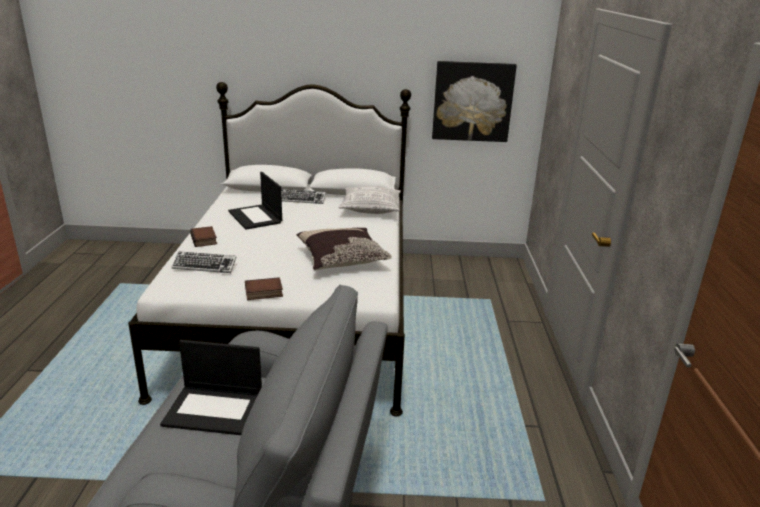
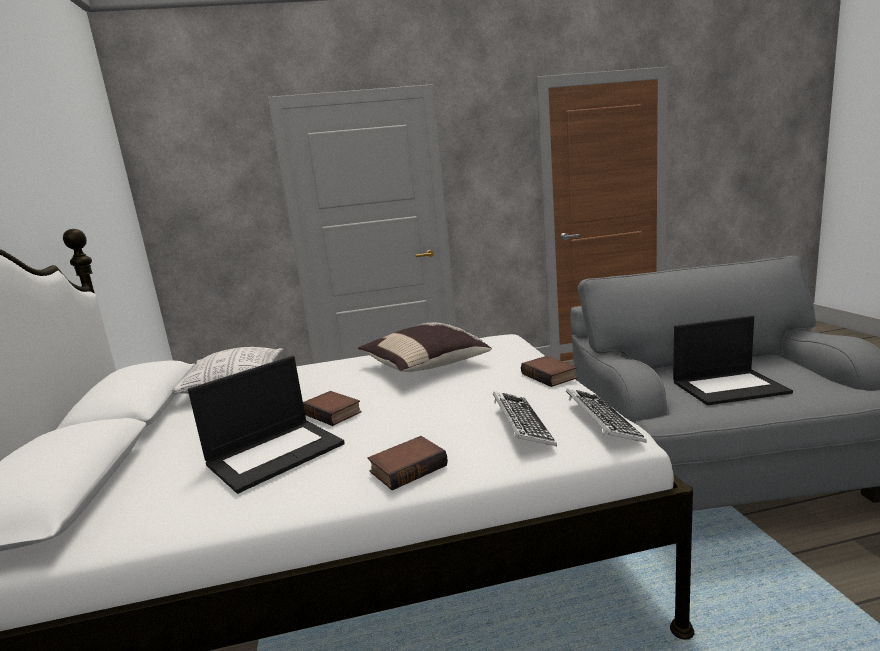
camera: 100 degrees left, 10 degrees down
laptop [160,340,262,435] -> laptop turned 90 degrees clockwise [673,316,793,405]
keyboard [281,189,326,204] -> keyboard moved to [566,388,647,443]
picture [432,61,517,142] -> none
none -> book [303,391,362,426]

